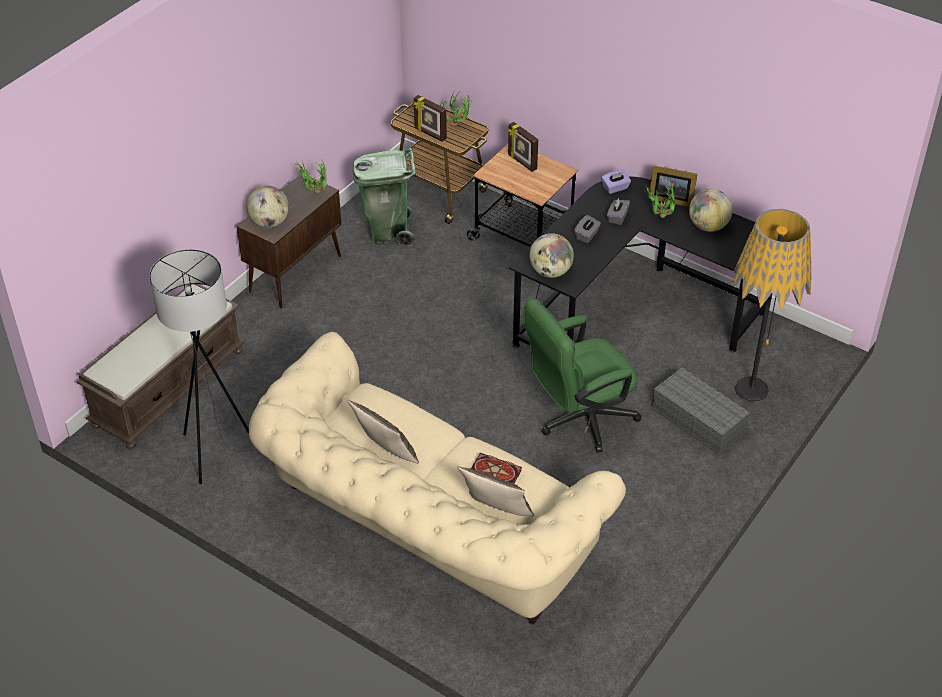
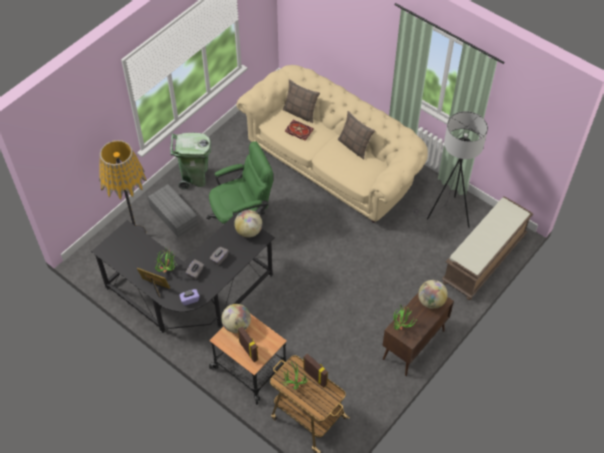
camera: 175 degrees left, 10 degrees up
green trash can [353,148,416,247] -> green trash can moved to [170,133,211,190]
globe [689,189,732,232] -> globe moved to [221,304,251,333]

